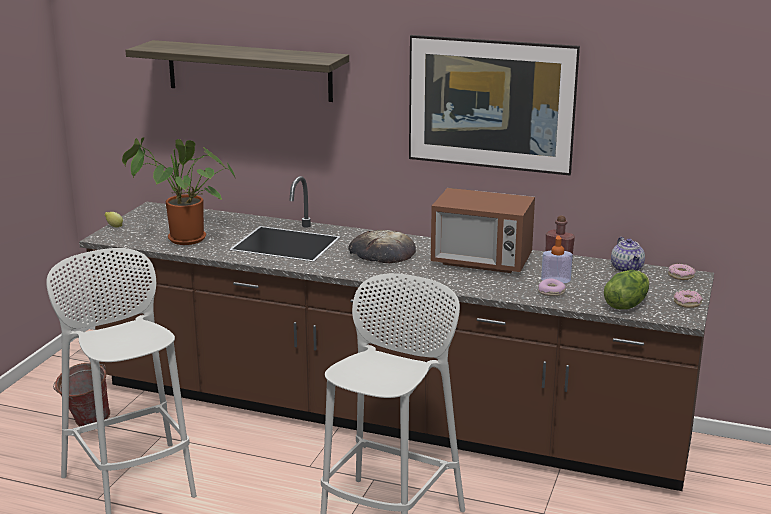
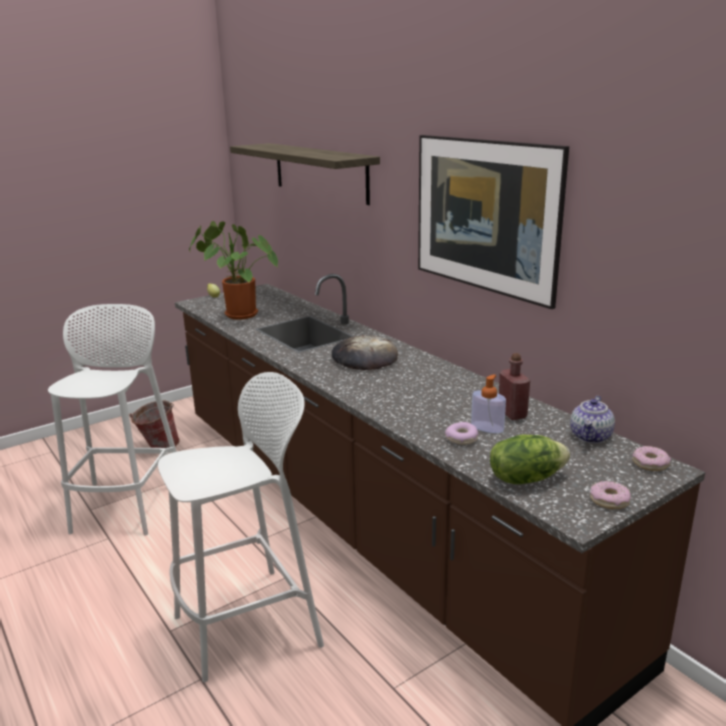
camera: 35 degrees right, 0 degrees up
microwave [431,188,535,273] -> none

